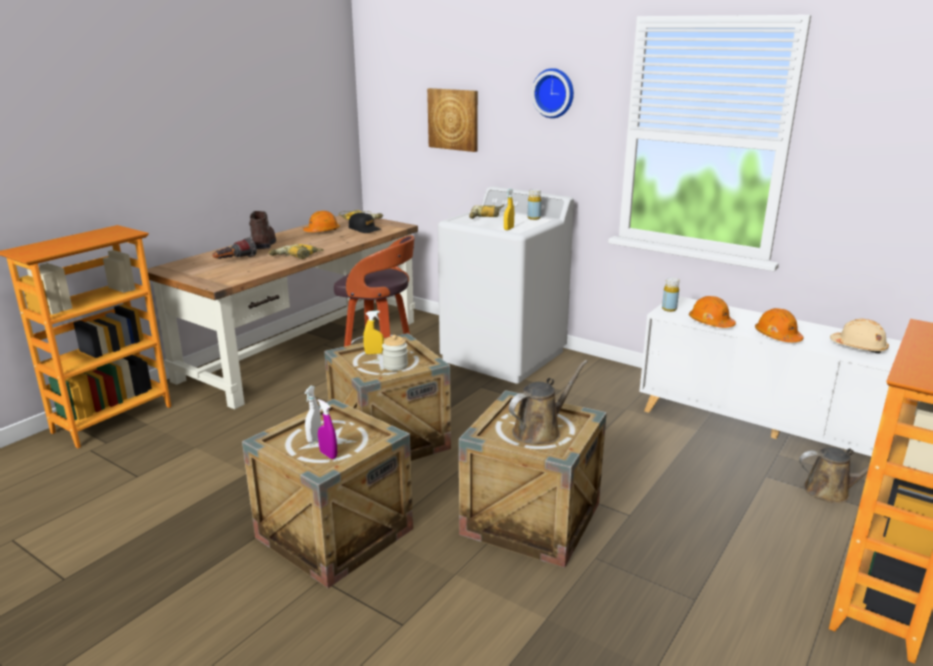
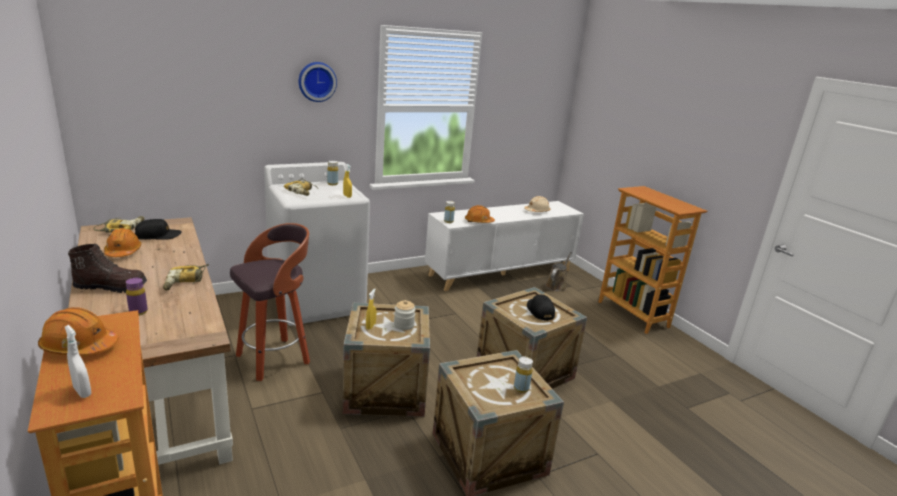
camera: 65 degrees left, 0 degrees up
flashlight [212,237,257,259] -> purple bottle [126,278,148,316]
brown boot [249,211,276,249] -> brown boot turned 150 degrees clockwise [68,243,147,293]
white spray bottle [304,386,321,443] -> white spray bottle moved to [65,325,91,398]
purple spray bottle [318,399,337,459] -> yellow bottle [514,357,533,393]
picture [427,88,478,152] -> none
brown watering can [509,360,588,444] -> black cap [527,295,555,321]
orange hard hat [755,308,804,342] -> orange hard hat moved to [38,307,118,356]

